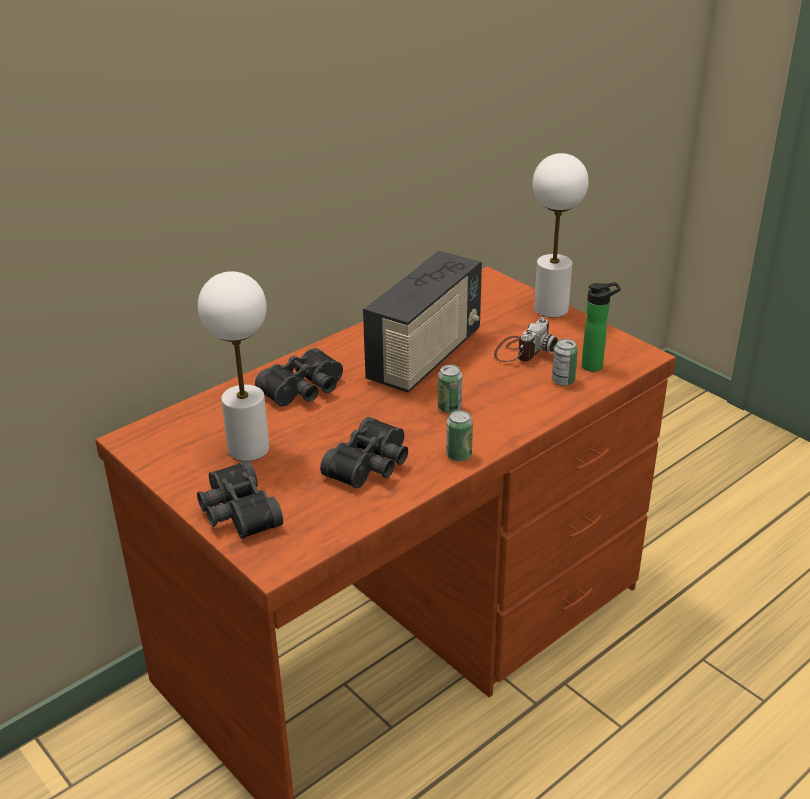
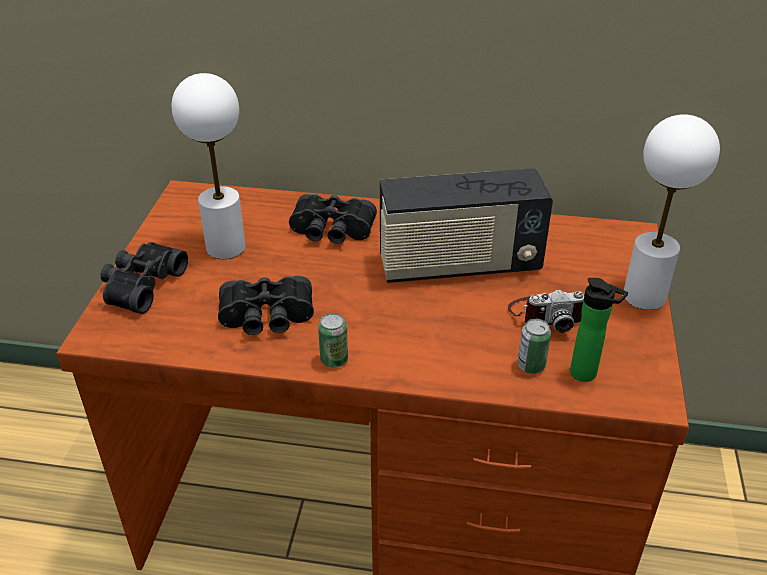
camera: 50 degrees right, 5 degrees up
can [438,365,462,413] -> none

